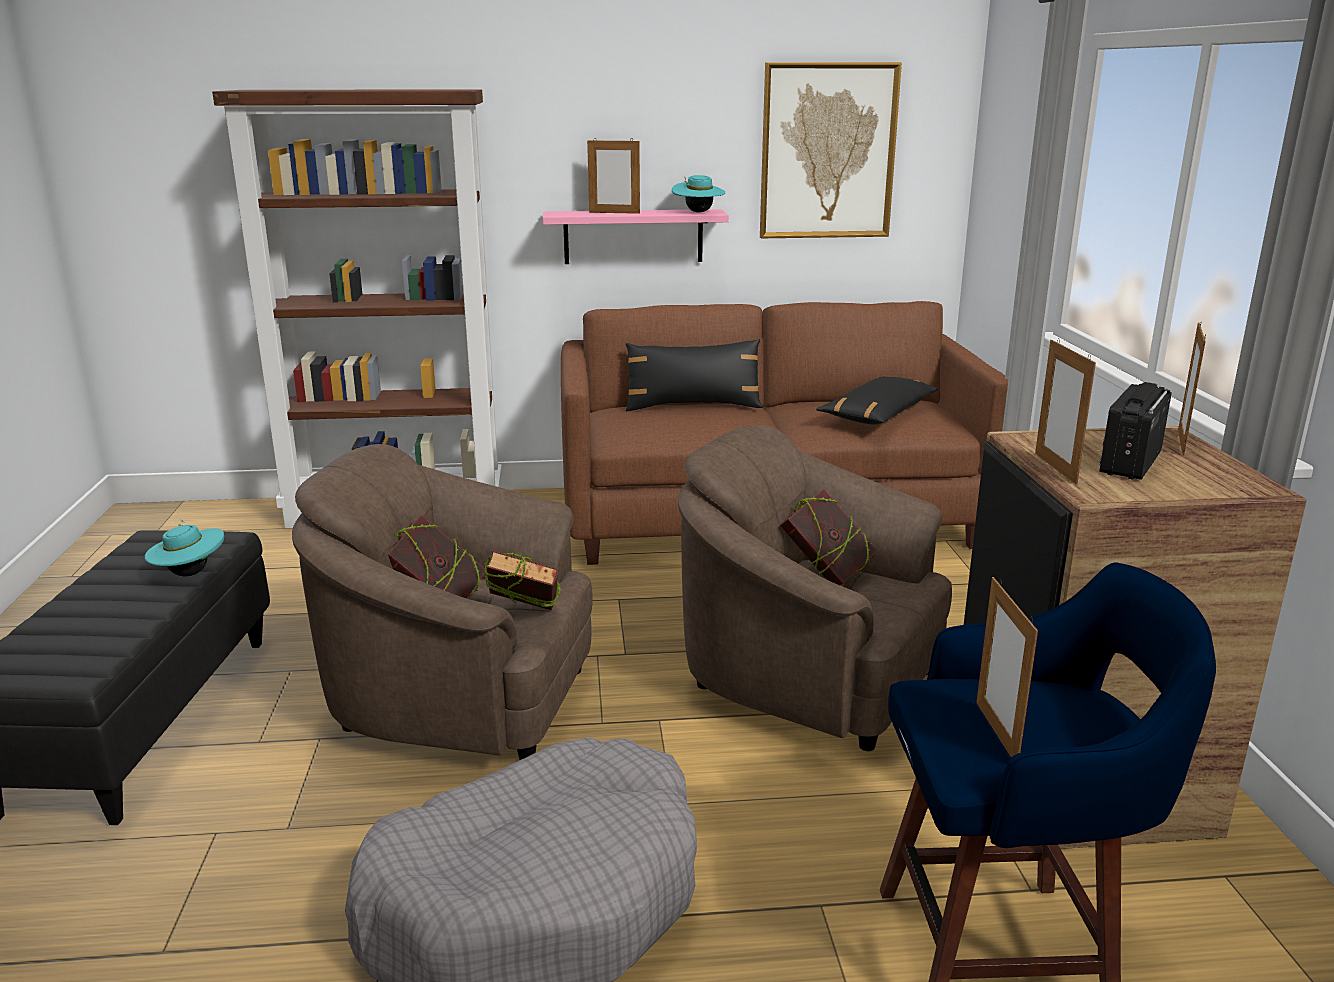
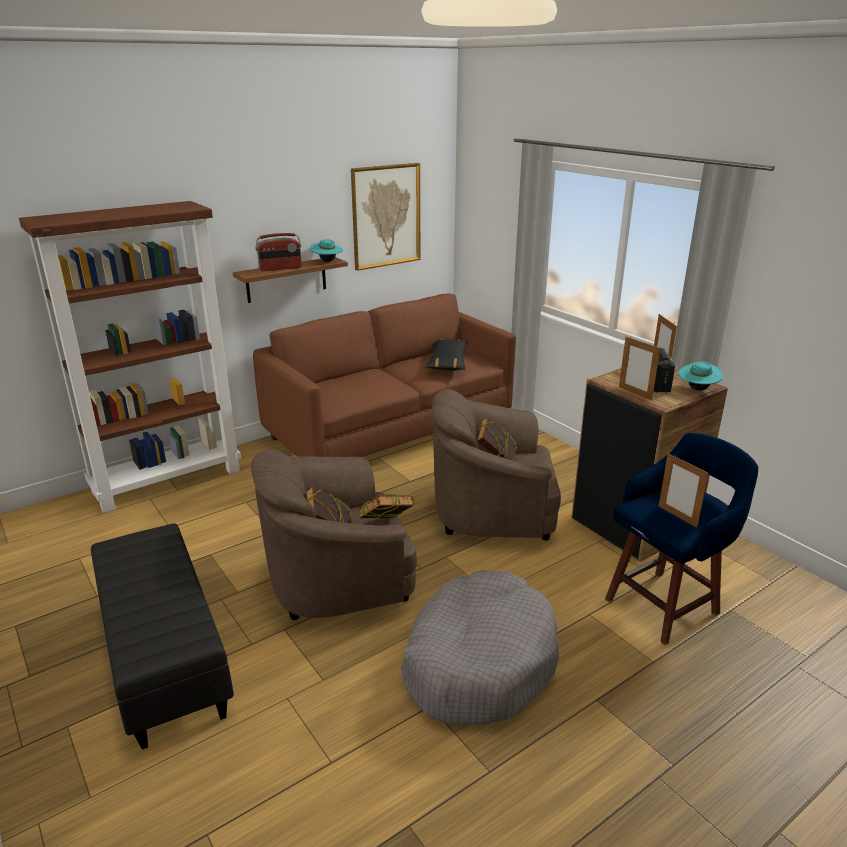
camera: 30 degrees left, 5 degrees up
turquoise hat [144,520,224,576] -> turquoise hat moved to [678,361,723,390]
pink shelf [543,209,729,264] -> brown shelf [233,257,348,303]
picture frame [587,138,640,214] -> radio [255,233,302,271]
black pillow [626,339,762,411] -> none

